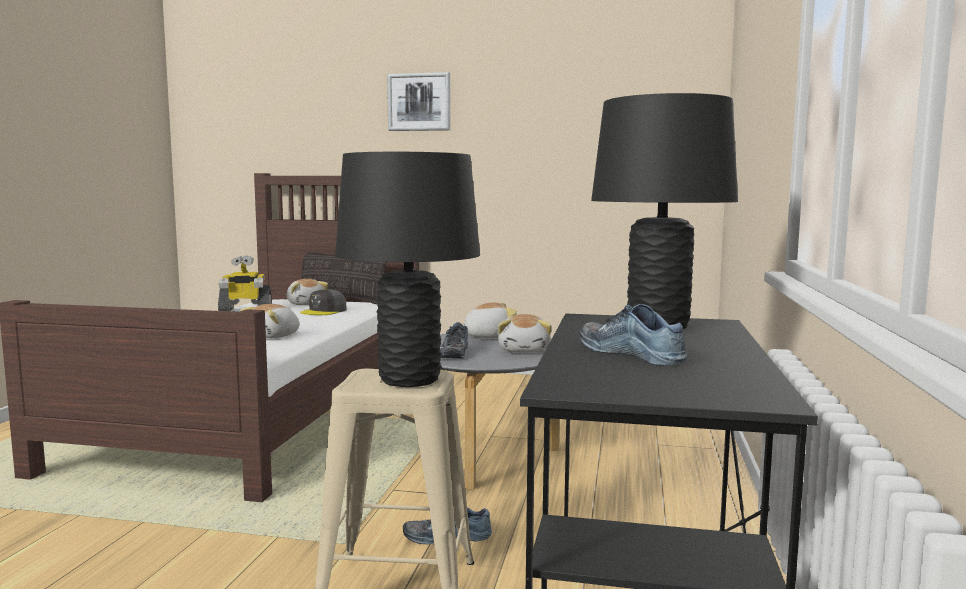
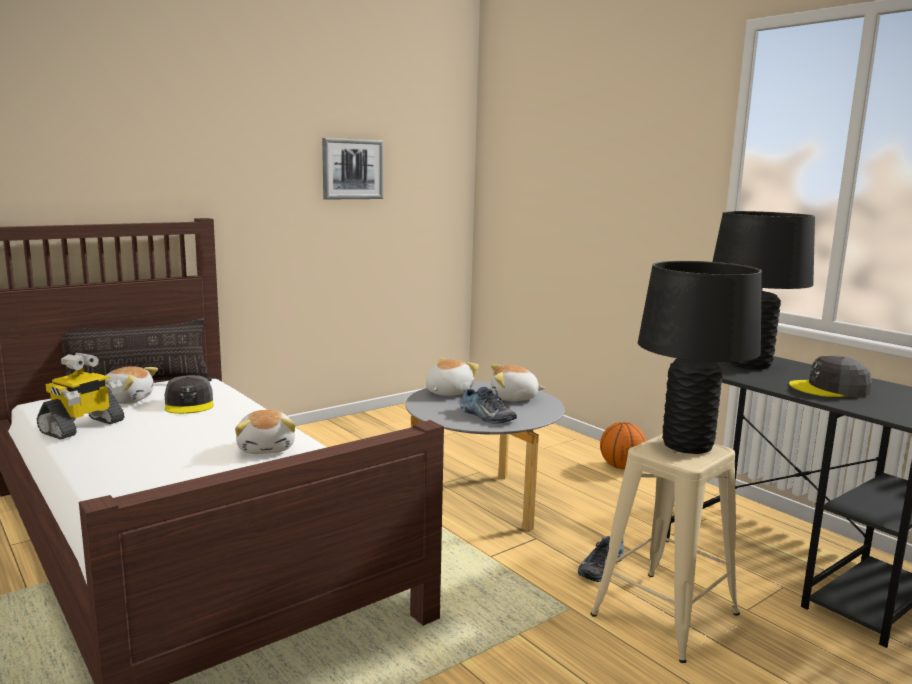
camera: 50 degrees left, 5 degrees up
picture [387,72,451,131] -> picture moved to [322,138,383,199]
plush toy [498,314,552,353] -> plush toy turned 135 degrees clockwise [491,365,545,401]
shoe [580,304,687,366] -> grey cap [789,355,872,397]
none -> basketball [600,422,646,469]

